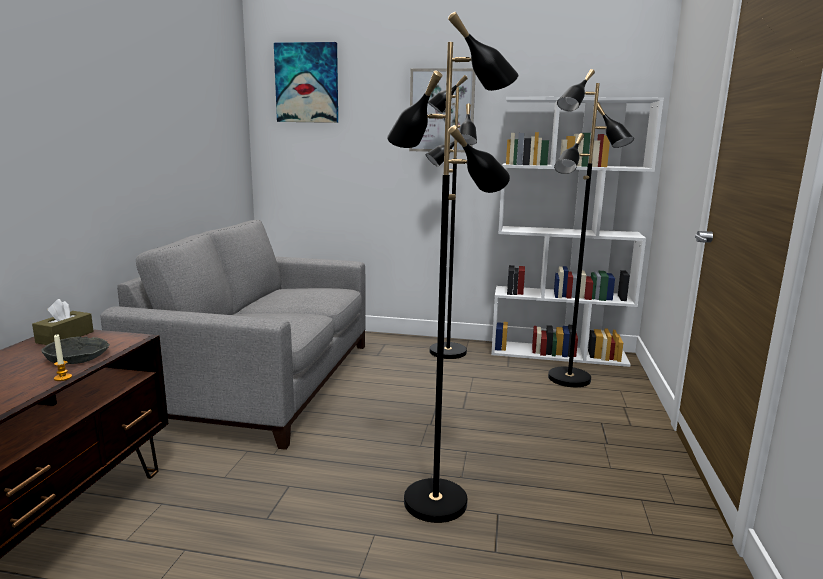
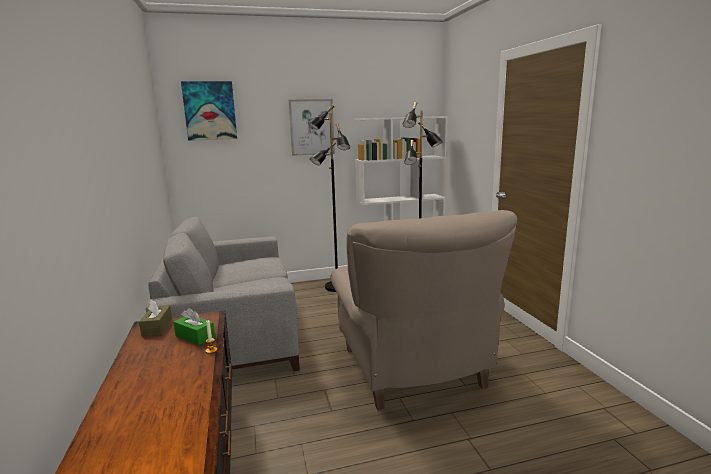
camera: 25 degrees left, 0 degrees up
grey bowl [41,337,110,364] -> green tissue box [174,308,215,345]
black floor lamp [387,12,518,523] -> beige armchair [330,210,517,410]

